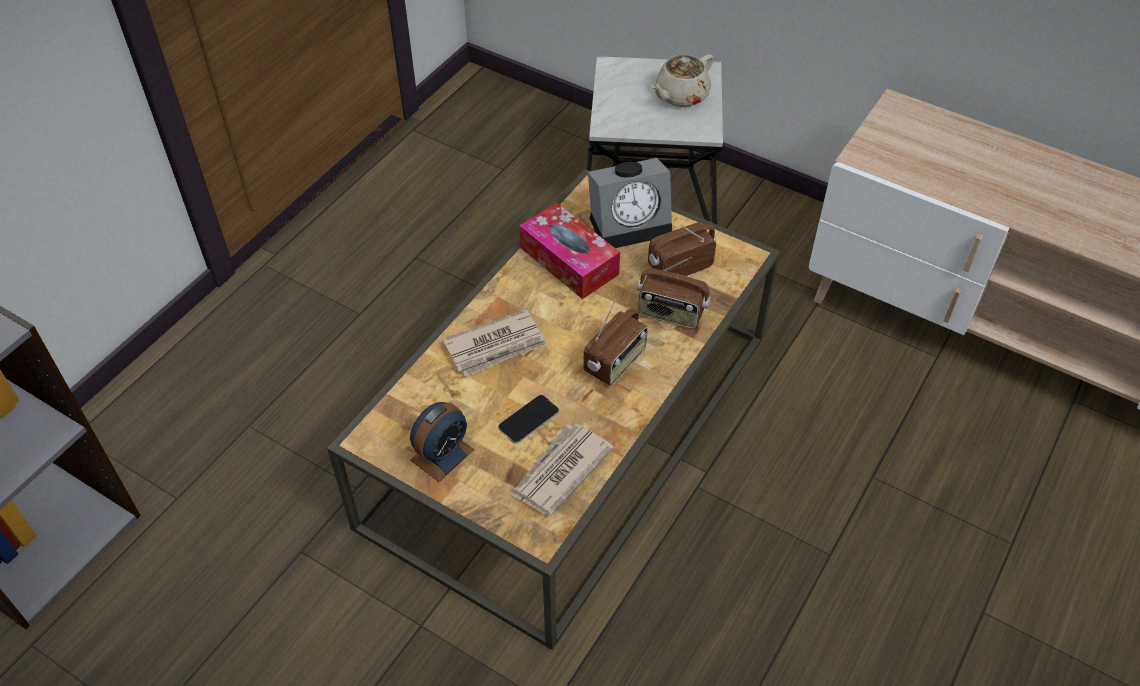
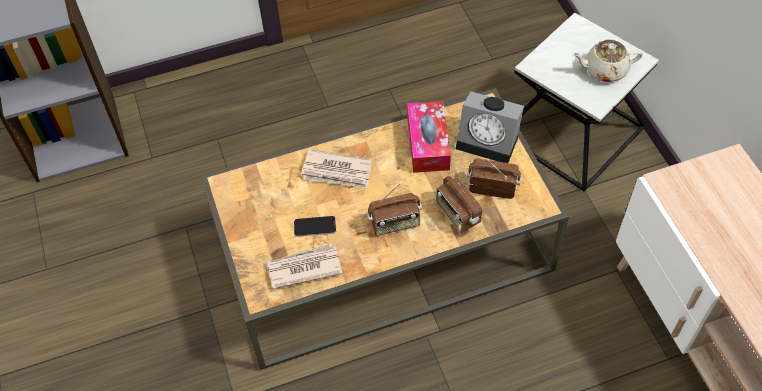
camera: 40 degrees right, 5 degrees up
alarm clock [410,402,474,482] -> none

